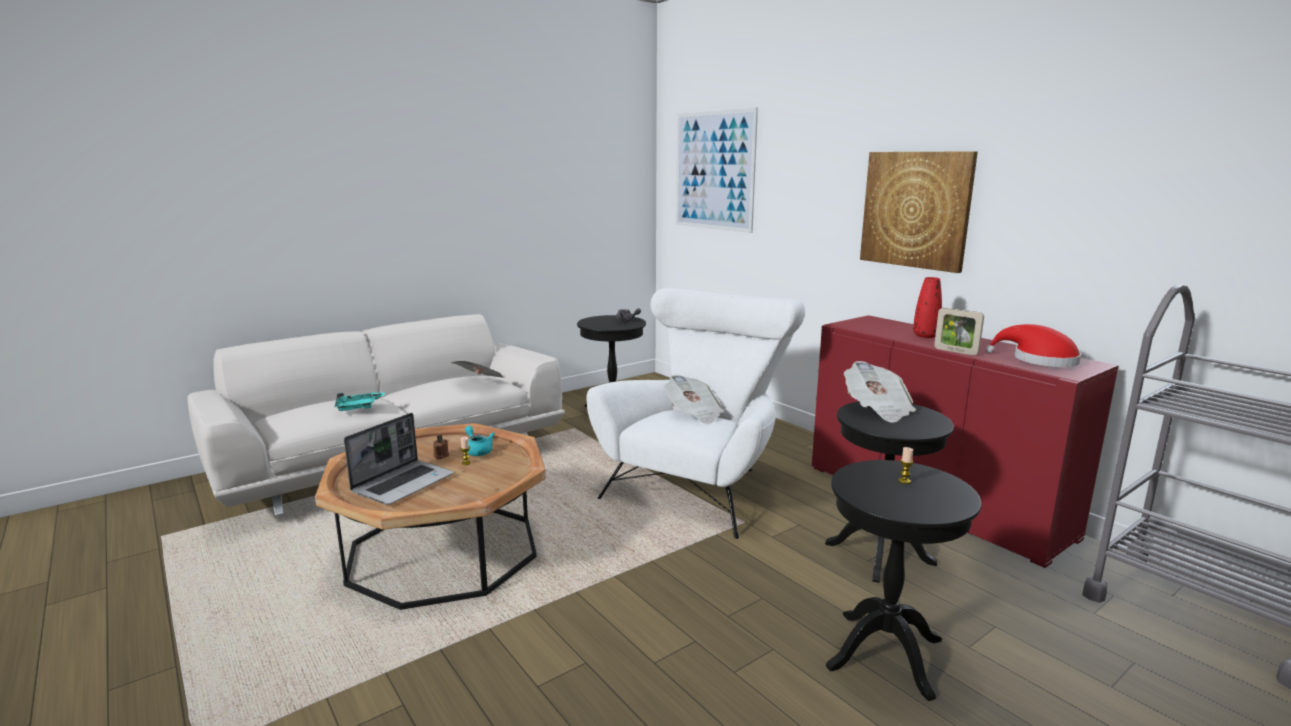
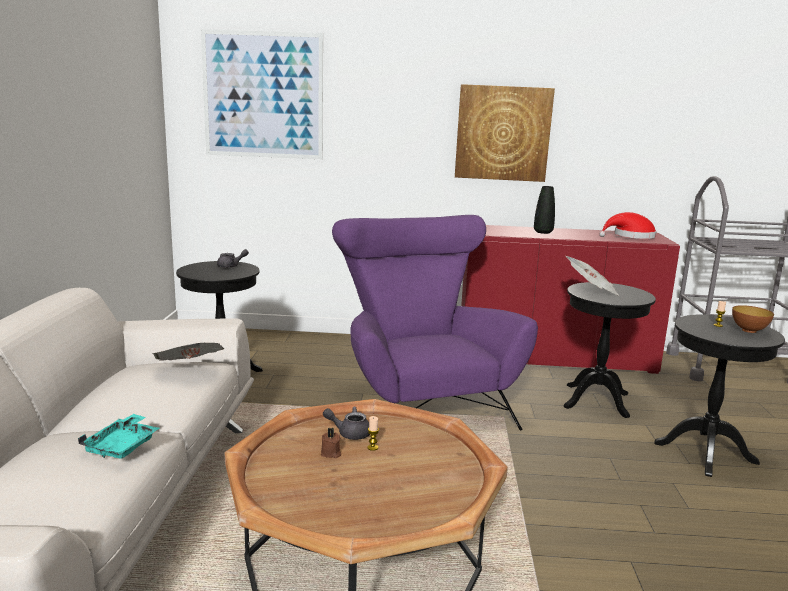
camera: 50 degrees left, 0 degrees up
laptop [344,413,454,505] -> none
turquoise teapot [465,426,494,456] -> grey teapot [323,407,370,440]
white armchair [586,288,805,539] -> purple armchair [332,215,538,430]
newspaper [665,375,724,424] -> none
red vase [913,277,942,338] -> black vase [534,186,555,234]
picture frame [934,307,984,355] -> none
none -> bowl [732,305,774,333]

